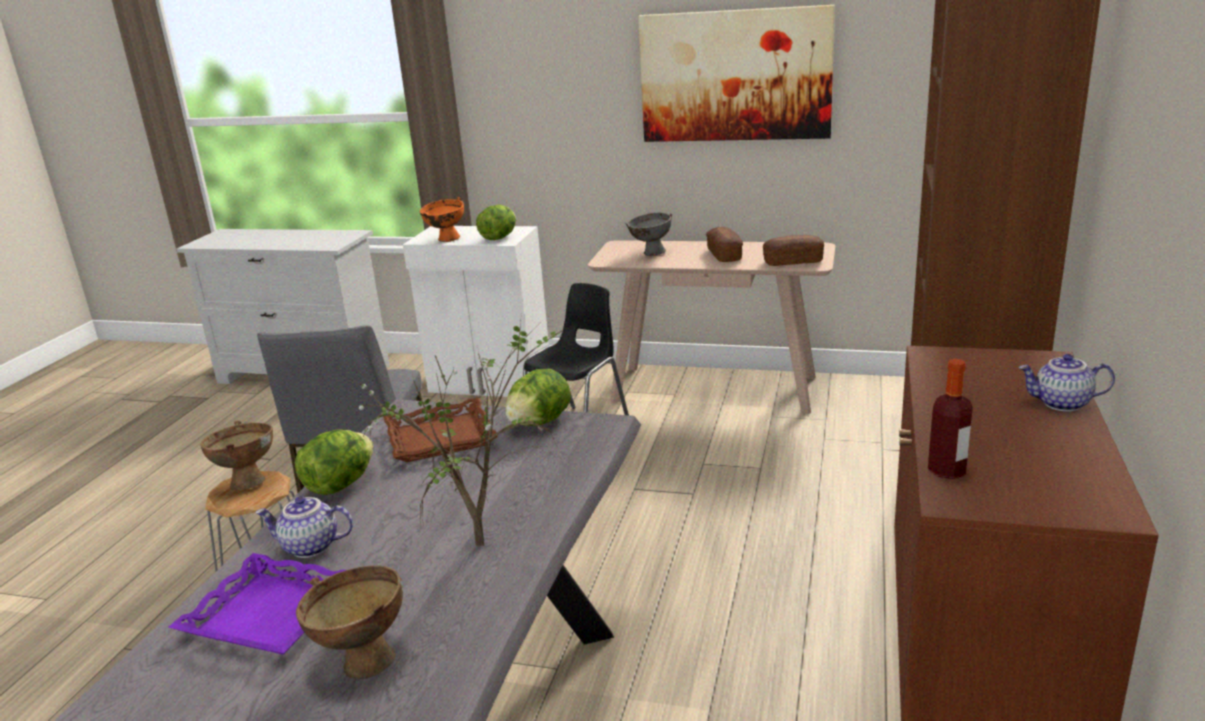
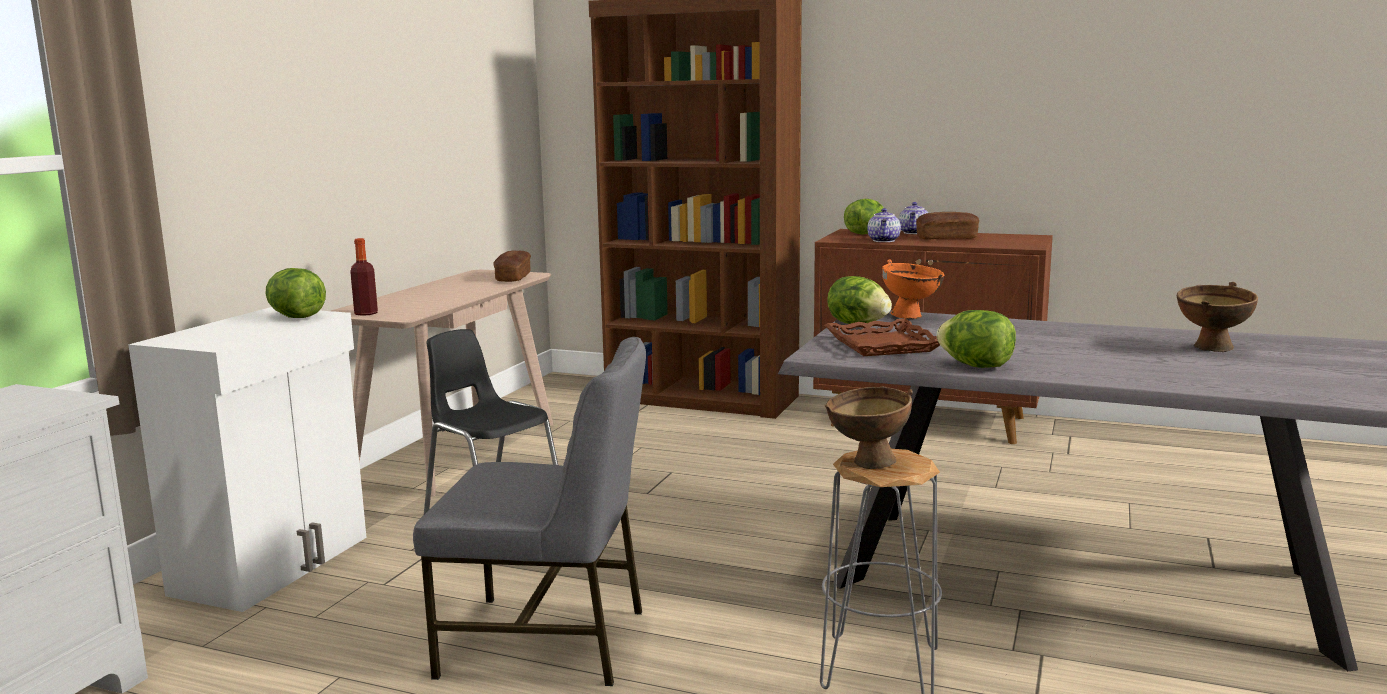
camera: 85 degrees left, 10 degrees down
purple tray [168,553,346,655] -> none
teapot [255,496,353,558] -> teapot moved to [867,208,901,242]
potted plant [341,311,563,546] -> none
orange bowl [420,197,464,242] -> orange bowl moved to [882,260,944,319]
grey bowl [625,212,672,256] -> none
picture [638,5,835,142] -> none
bread [706,227,743,262] -> bread moved to [916,212,979,240]
bottle [928,359,973,479] -> bottle moved to [350,238,378,316]
none -> lettuce [844,199,883,235]

